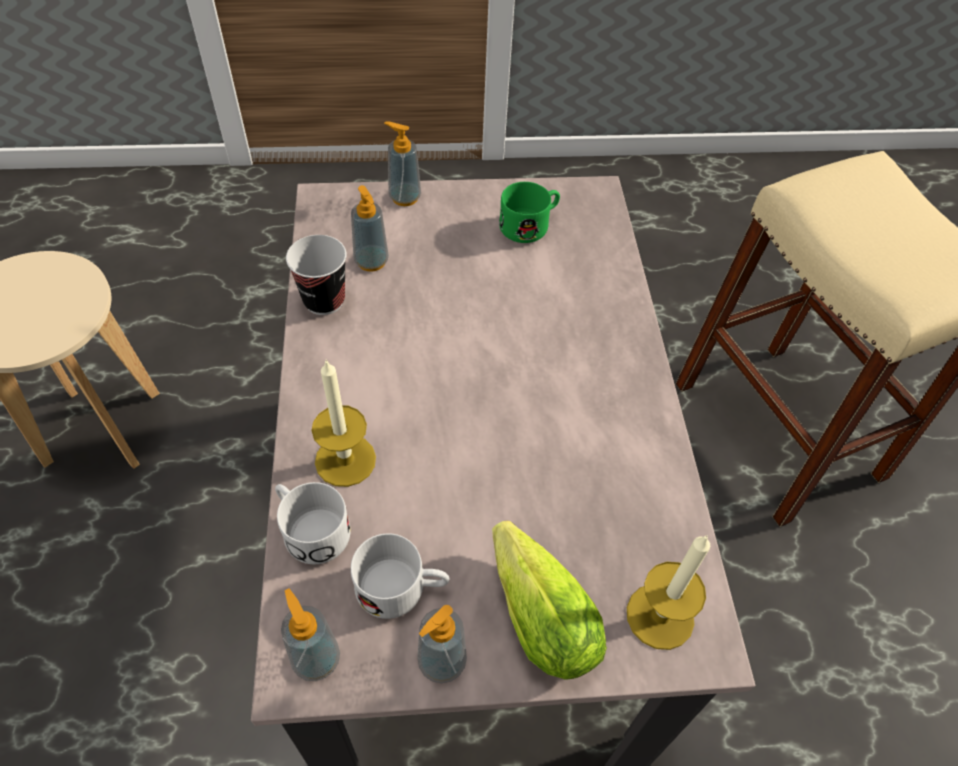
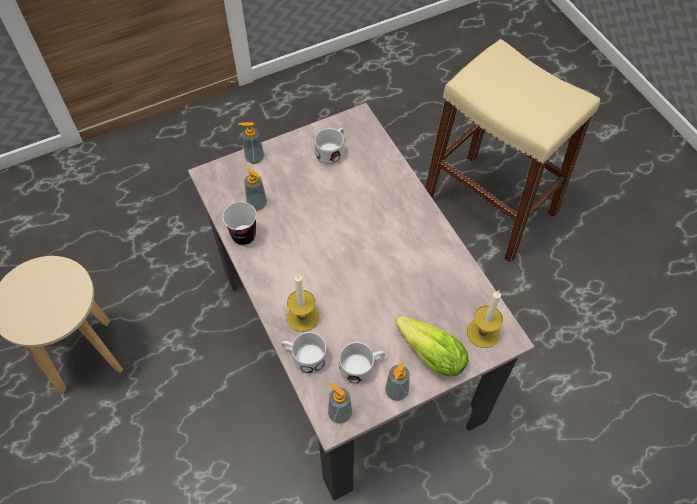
camera: 20 degrees left, 5 degrees up
green mug [499,182,560,243] -> white mug [315,128,344,164]

